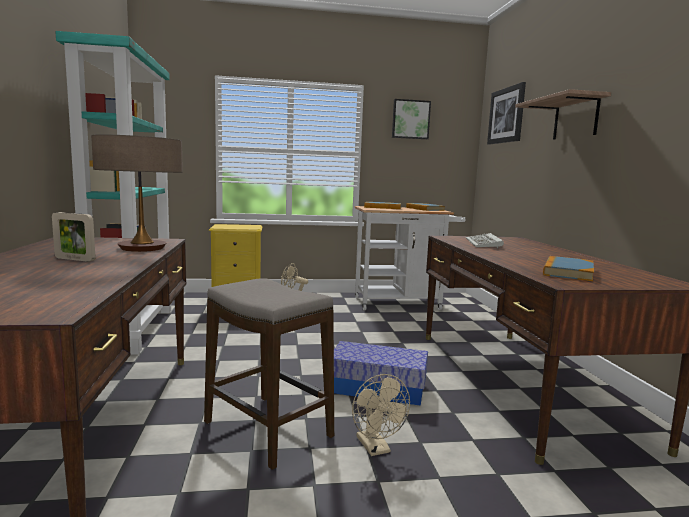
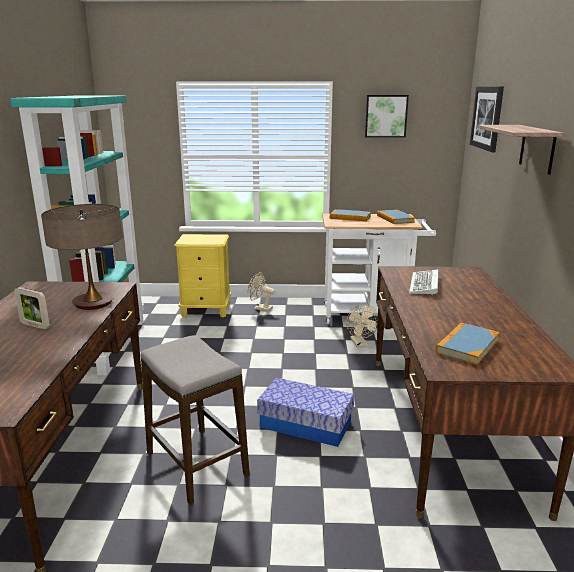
camera: 10 degrees right, 10 degrees up
beige fan [352,374,410,456] -> beige fan moved to [346,304,378,347]

